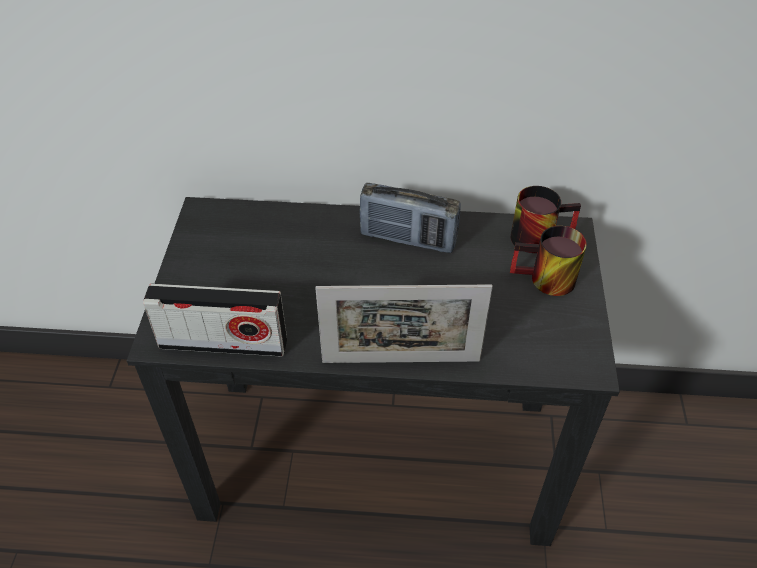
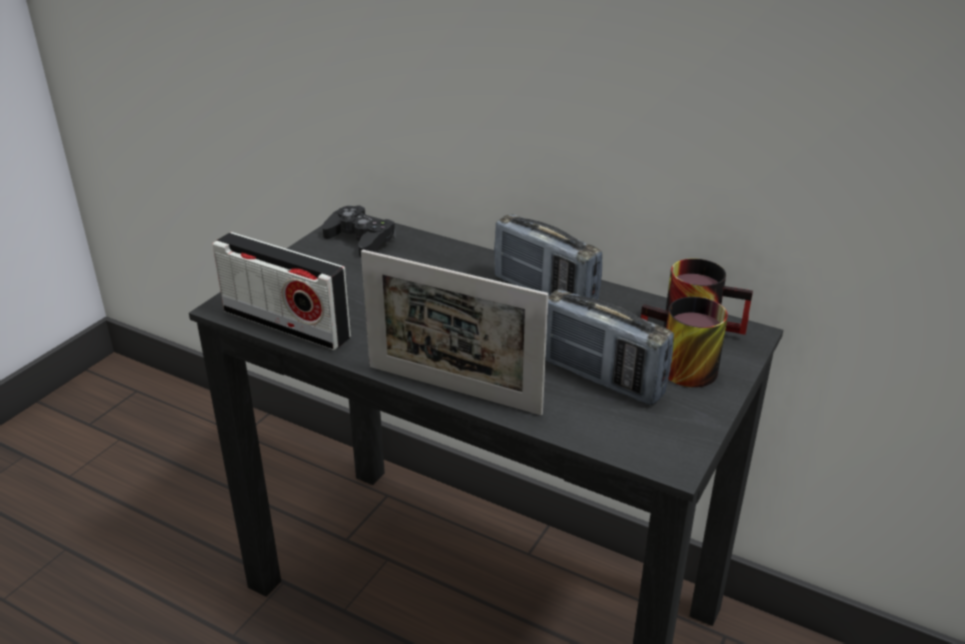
camera: 25 degrees right, 15 degrees down
none -> black game controller [322,206,396,257]
none -> radio [545,289,674,405]

